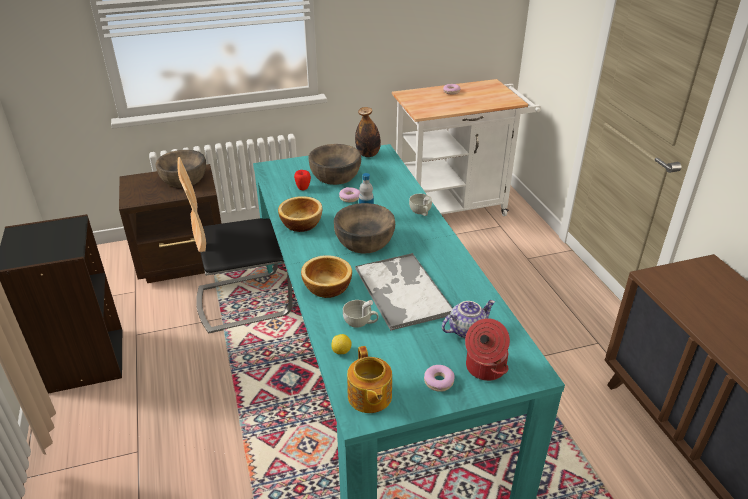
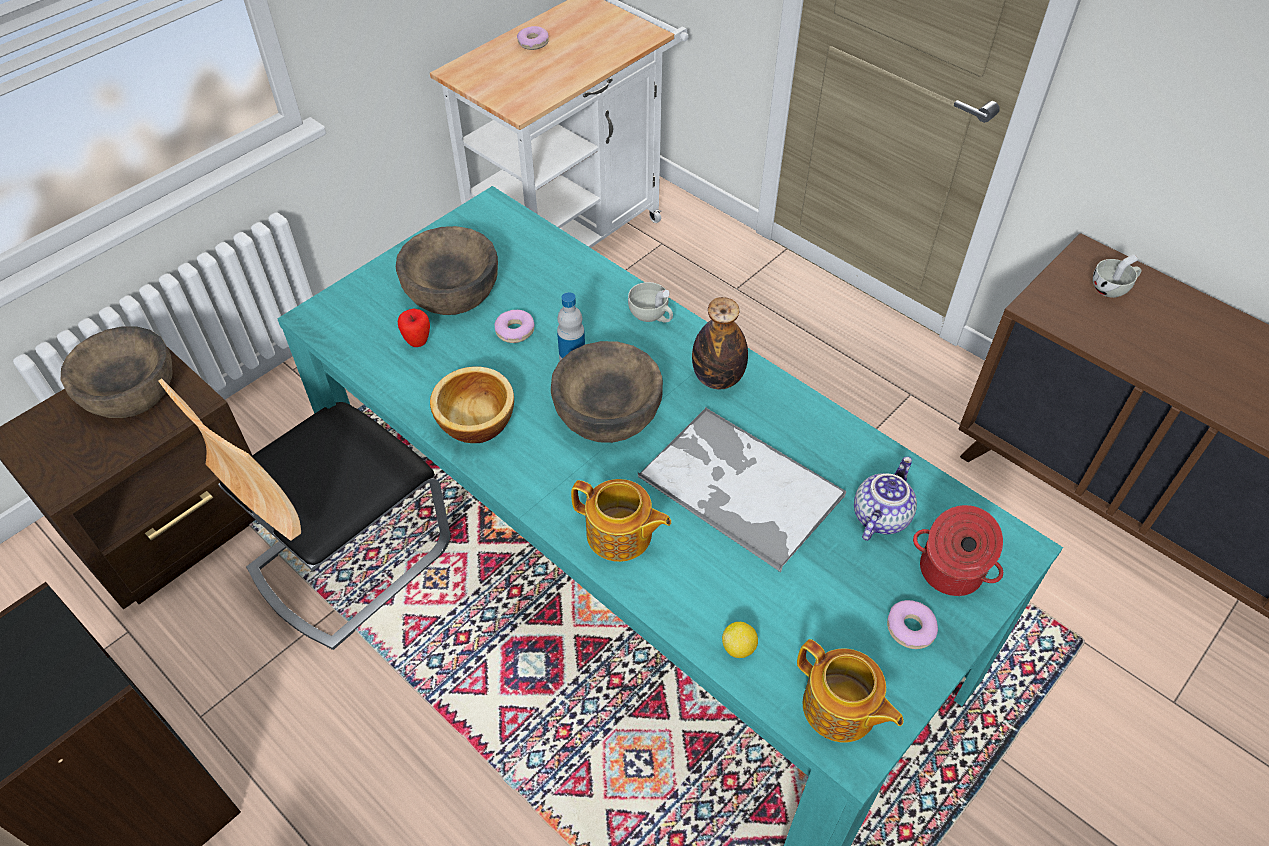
camera: 30 degrees left, 15 degrees up
bowl [301,255,352,298] -> teapot [571,479,671,562]
white cup [343,300,379,328] -> white cup moved to [1093,254,1142,298]
bottle [355,107,381,157] -> bottle moved to [692,297,748,389]

